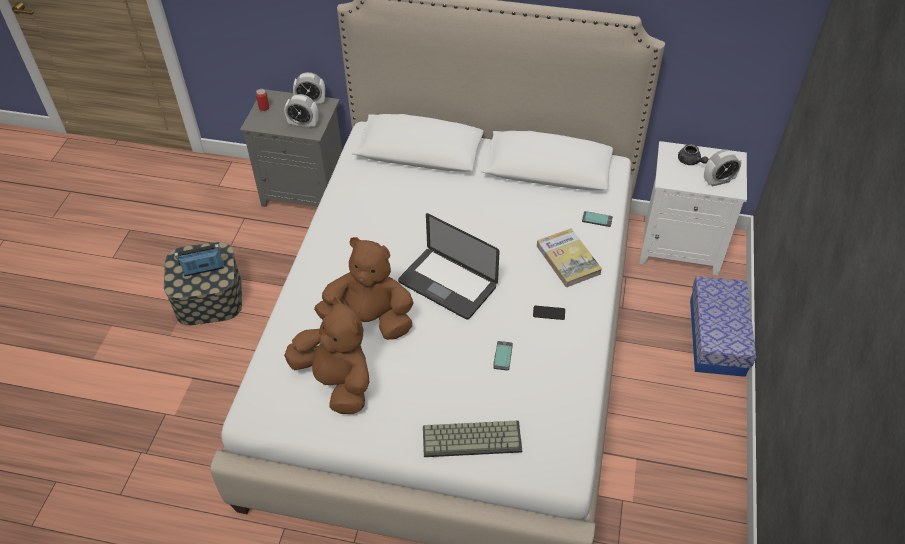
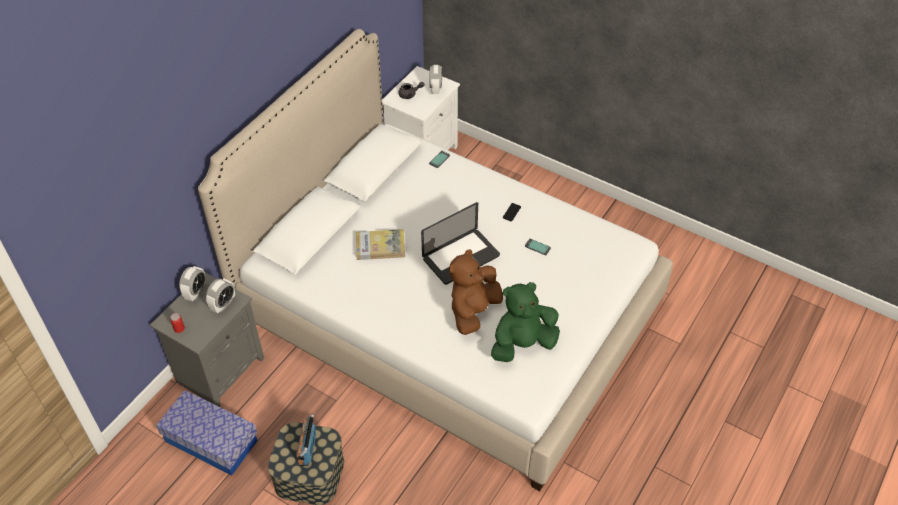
camera: 70 degrees left, 0 degrees up
brown plush toy [284,297,369,414] -> green plush toy [491,282,560,362]
keyboard [423,421,522,457] -> none
book [537,228,602,287] -> book moved to [356,229,405,260]
storage box [690,276,756,377] -> storage box moved to [156,390,257,476]

